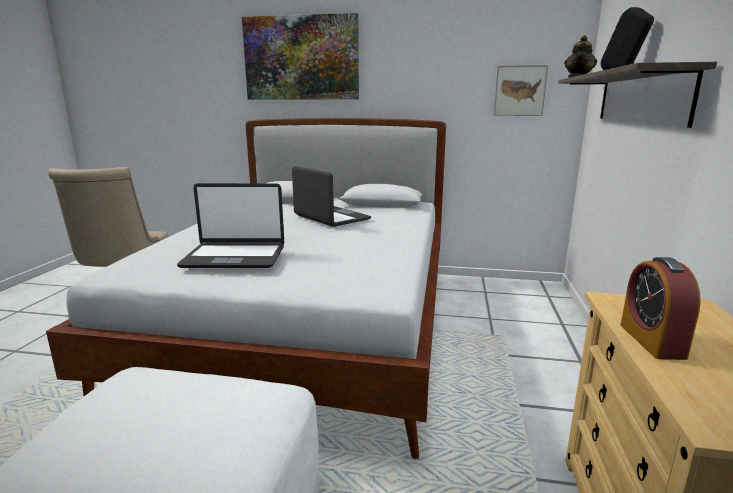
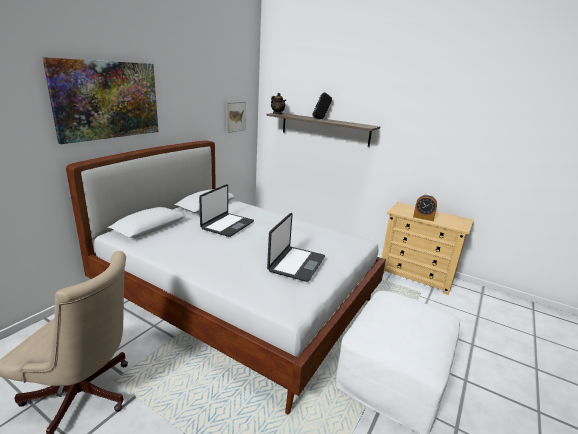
camera: 70 degrees left, 5 degrees up
laptop [292,166,371,227] -> laptop turned 135 degrees clockwise [199,184,254,237]

